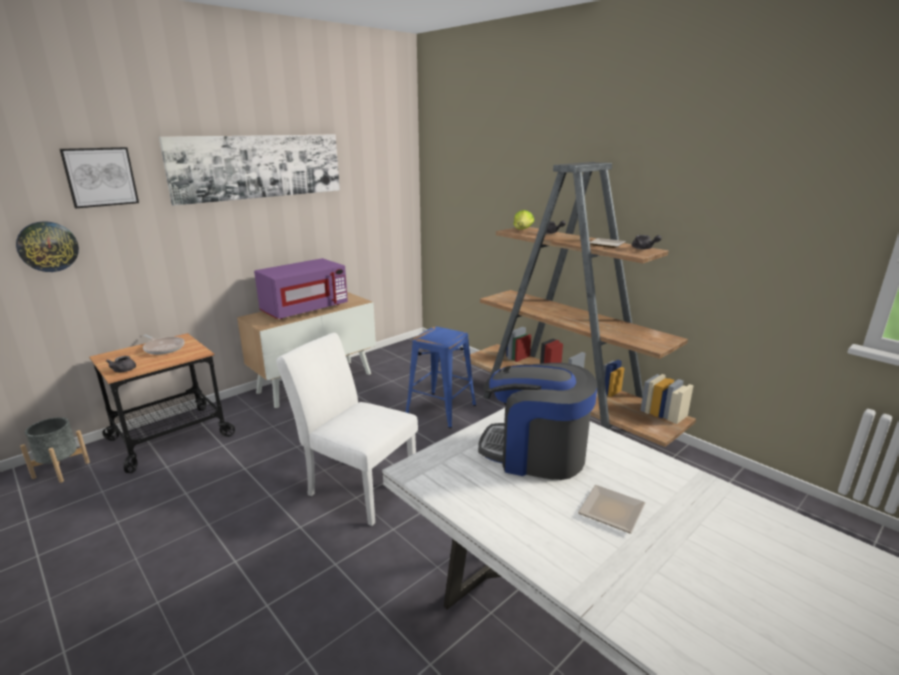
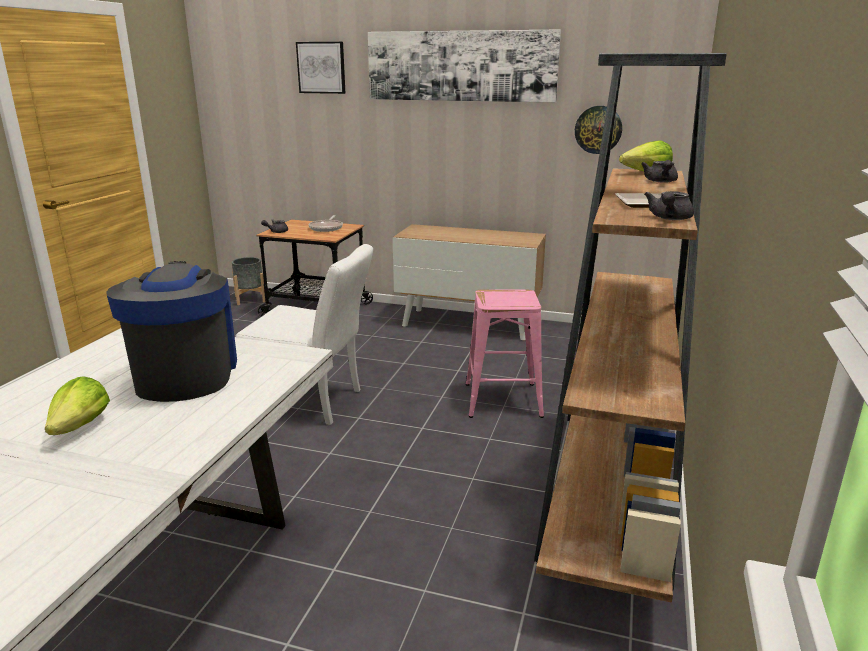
camera: 60 degrees right, 0 degrees up
wall clock [16,221,79,272] -> wall clock moved to [575,106,622,154]
purple microwave [254,258,348,319] -> none
white chair [276,333,418,526] -> white chair turned 105 degrees clockwise [235,244,373,425]
blue stool [406,327,476,429] -> pink stool [466,289,544,418]
plate [578,485,646,533] -> lettuce [45,376,110,435]

